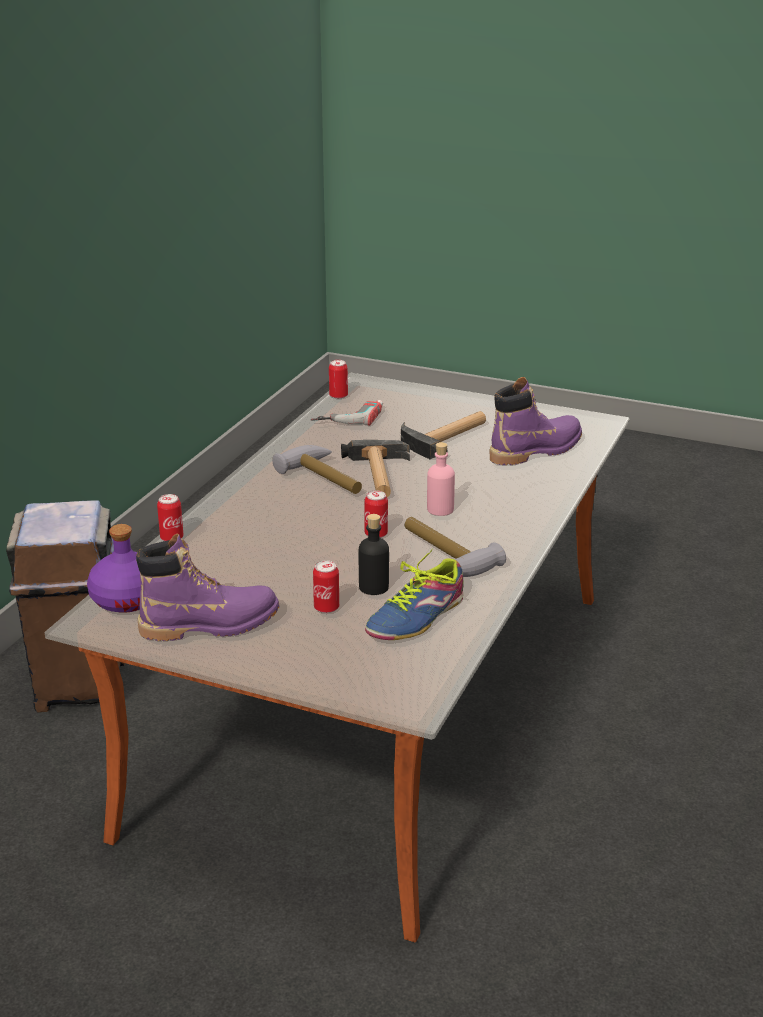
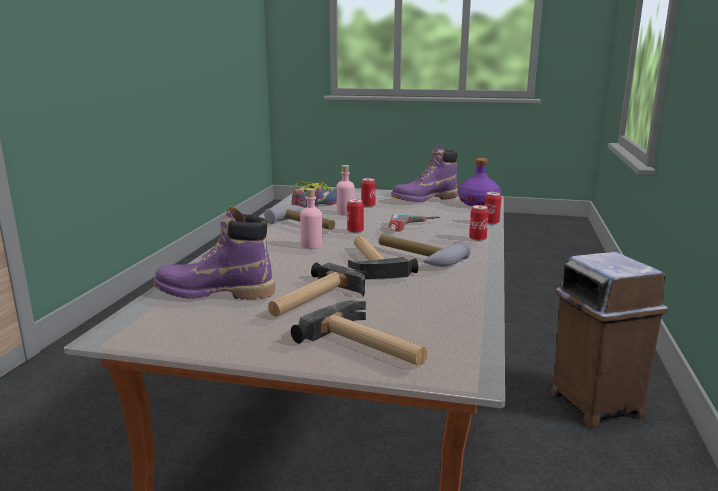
camera: 170 degrees right, 10 degrees down
power drill [310,400,383,426] -> power drill moved to [389,214,440,232]
can [329,360,348,399] -> can moved to [469,205,489,241]
black bottle [359,514,389,595] -> pink bottle [336,165,355,215]
purple boot [490,377,582,465] -> purple boot turned 45 degrees clockwise [153,206,275,300]
none -> hammer [291,301,427,366]

